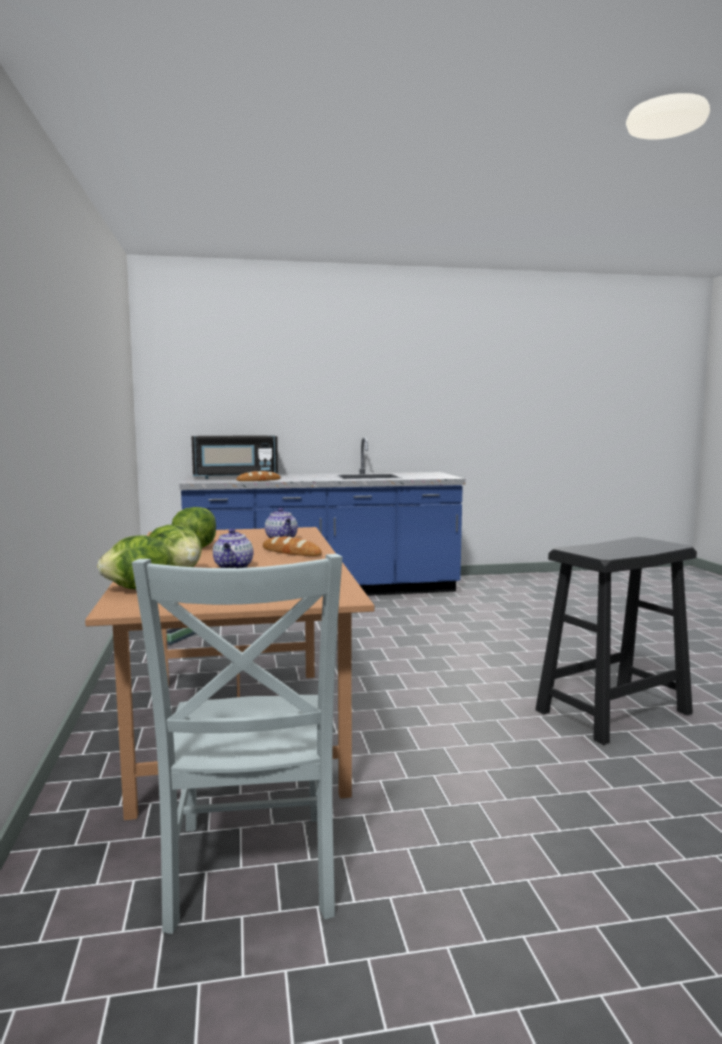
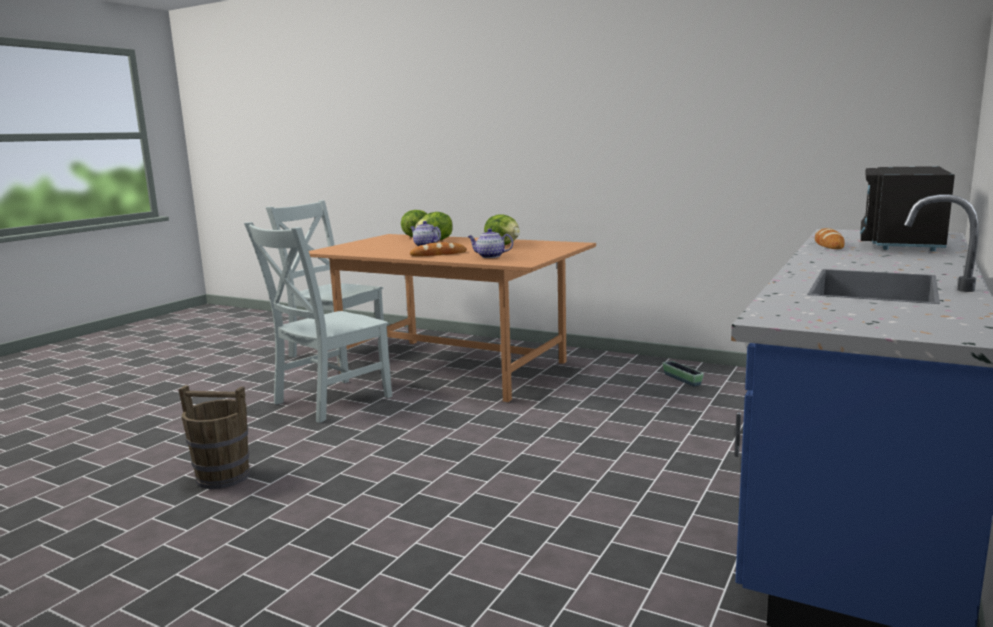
camera: 130 degrees right, 5 degrees up
black stool [535,537,697,745] -> brown bucket [178,385,250,489]
none -> grey chair [244,222,392,423]

